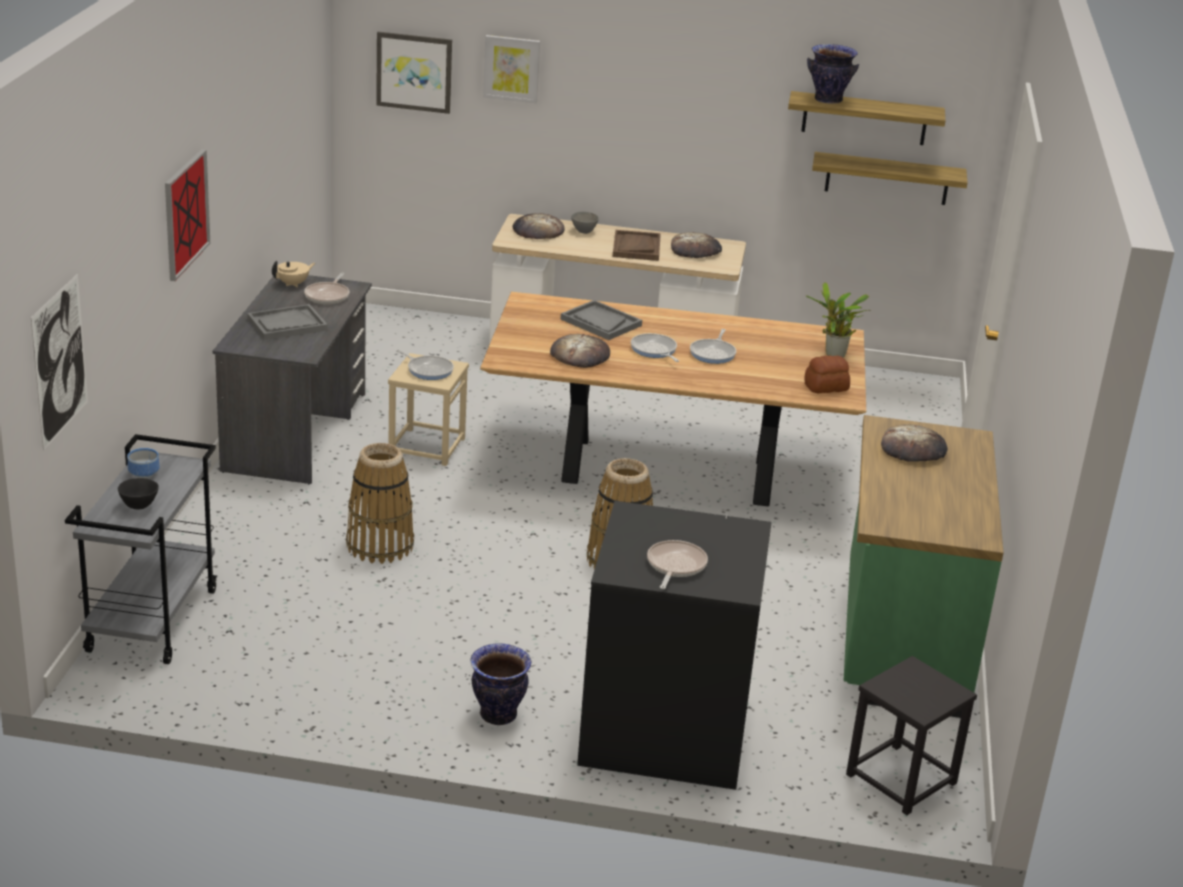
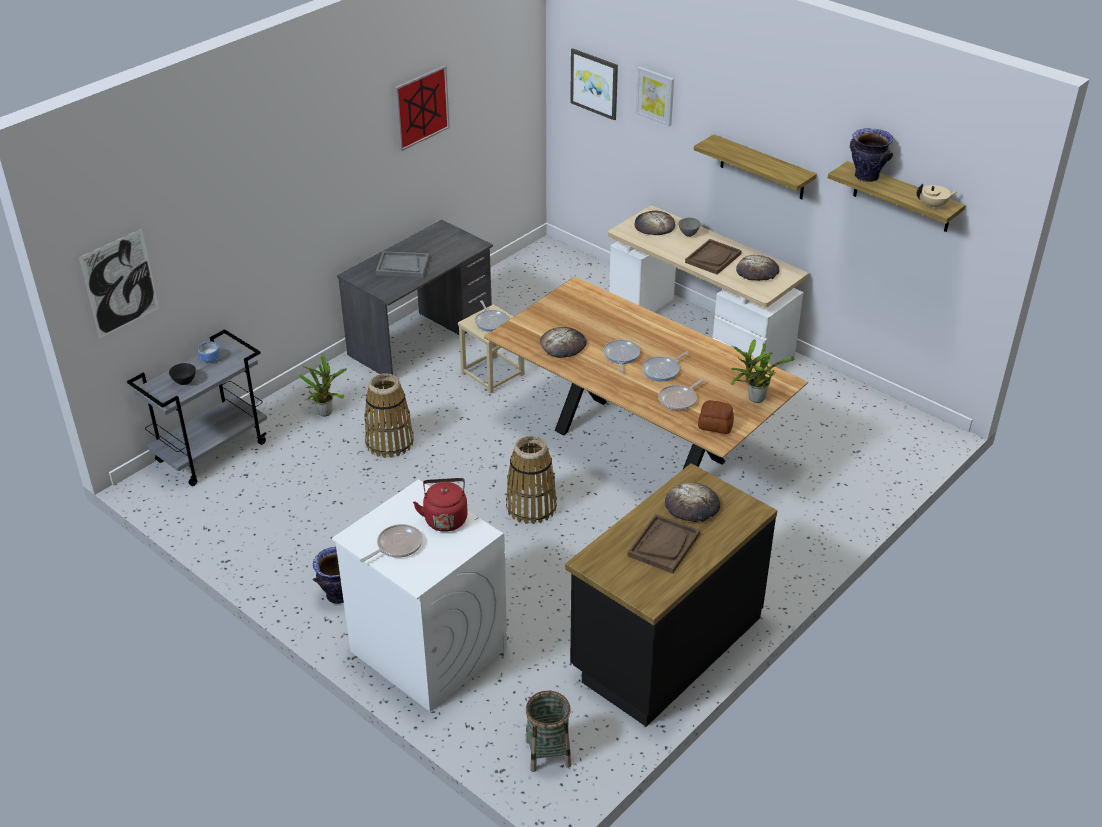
camera: 35 degrees right, 10 degrees up
picture [165,149,210,281] -> picture moved to [394,65,450,151]
beige teapot [272,260,315,288] -> beige teapot moved to [917,184,958,209]
frying pan [304,273,349,304] -> frying pan moved to [658,378,705,410]
grey tray [560,300,642,340] -> none
black washing machine [577,501,772,790] -> white washing machine [332,479,508,711]
shelf [812,152,968,205] -> shelf moved to [694,134,817,199]
green counter [844,415,1004,718] -> black counter [565,463,777,727]
black stool [846,656,977,815] -> basket [526,691,571,772]
none -> potted plant [298,354,347,417]
none -> red kettle [413,478,468,532]
none -> brown tray [628,514,700,574]

